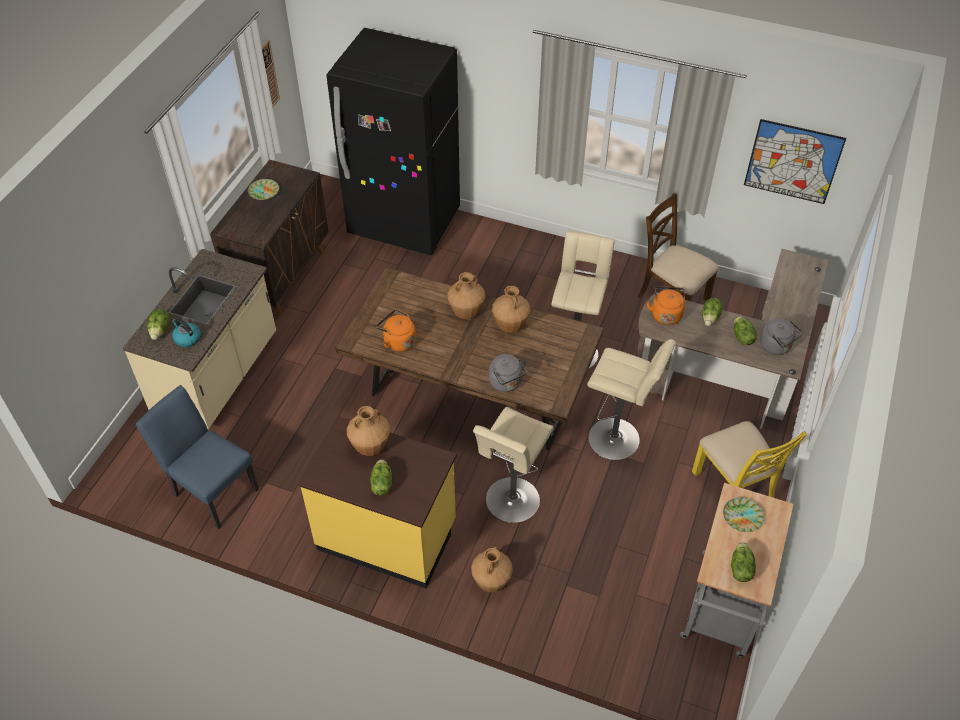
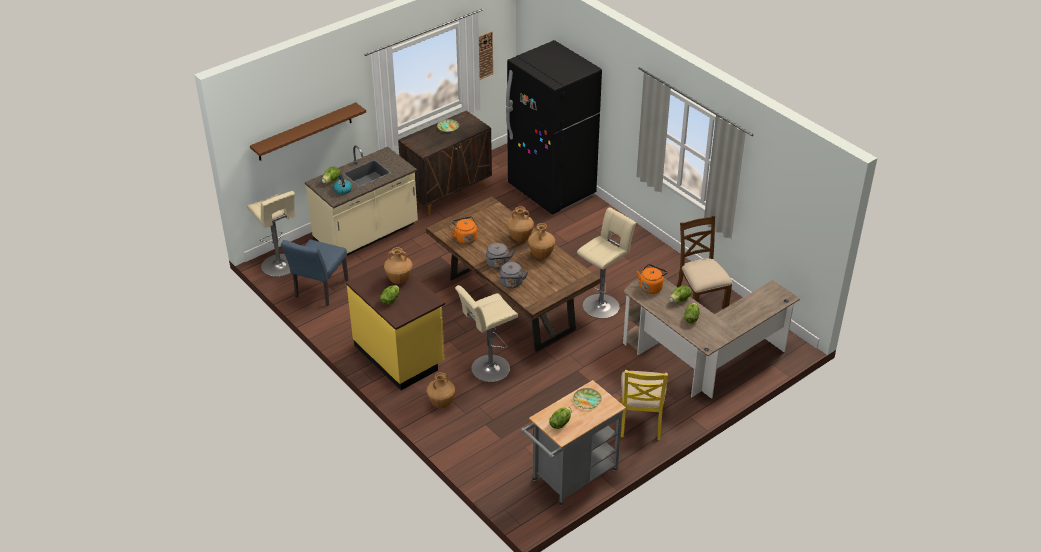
camera: 30 degrees right, 10 degrees down
blue chair [136,385,259,529] -> blue chair turned 135 degrees counterclockwise [281,239,349,306]
beige stool [587,339,676,460] -> beige stool moved to [247,191,295,277]
picture [744,119,846,204] -> none
grey kettle [760,319,803,355] -> grey kettle moved to [486,243,514,269]
none -> brown shelf [250,103,366,160]

